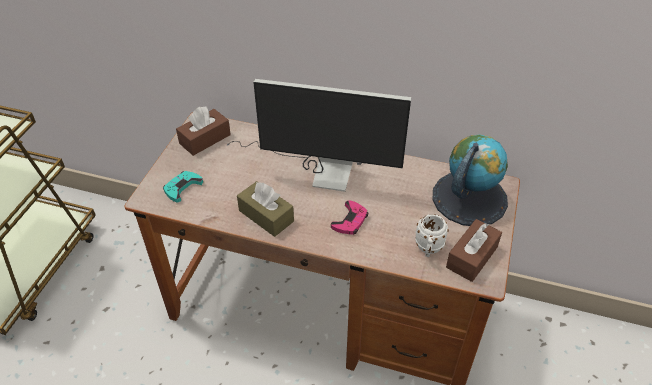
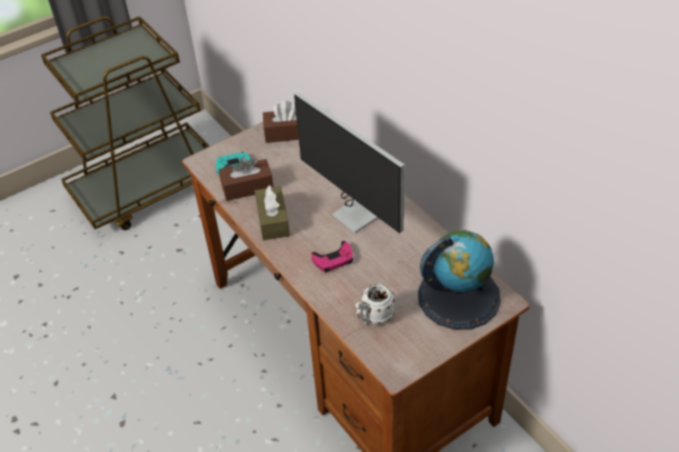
camera: 40 degrees right, 0 degrees up
brown tissue box [446,219,502,282] -> brown tissue box moved to [219,157,273,201]

